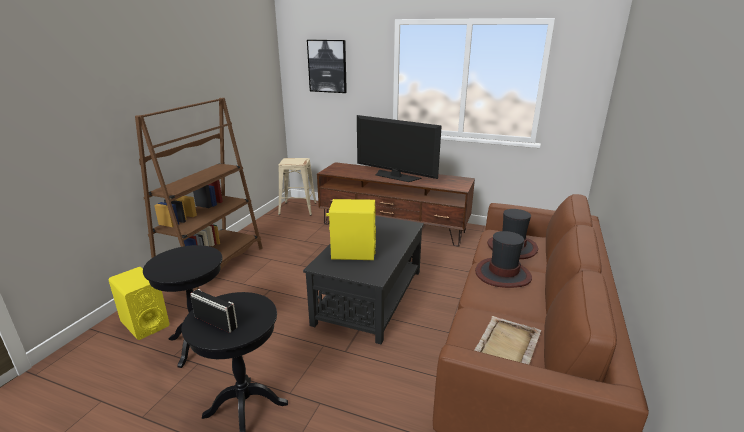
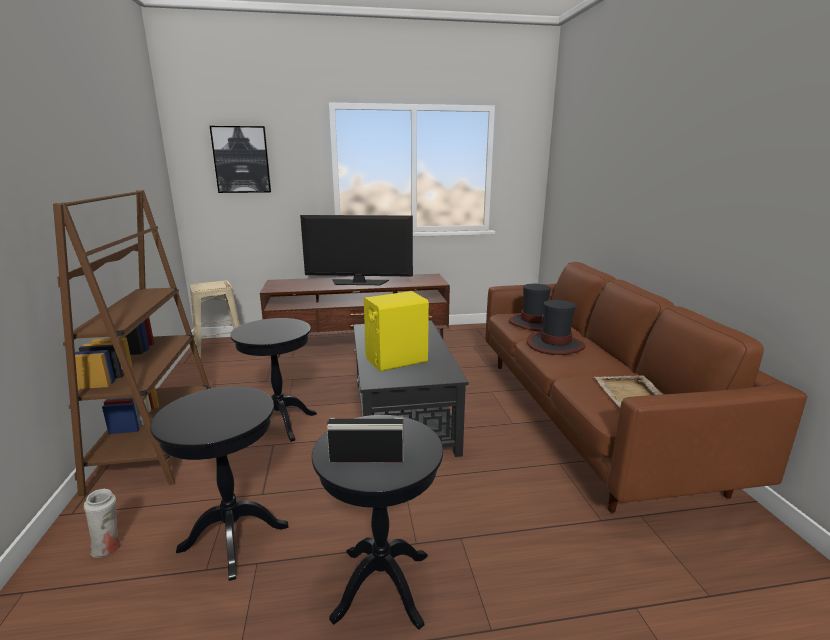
camera: 30 degrees left, 5 degrees down
yellow speaker [109,267,170,340] -> white vase [84,489,121,558]
none -> black side table [230,318,317,442]

